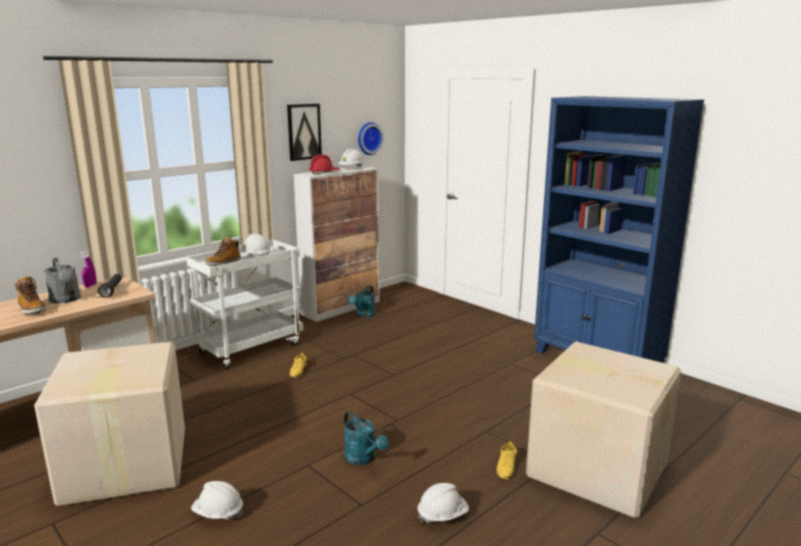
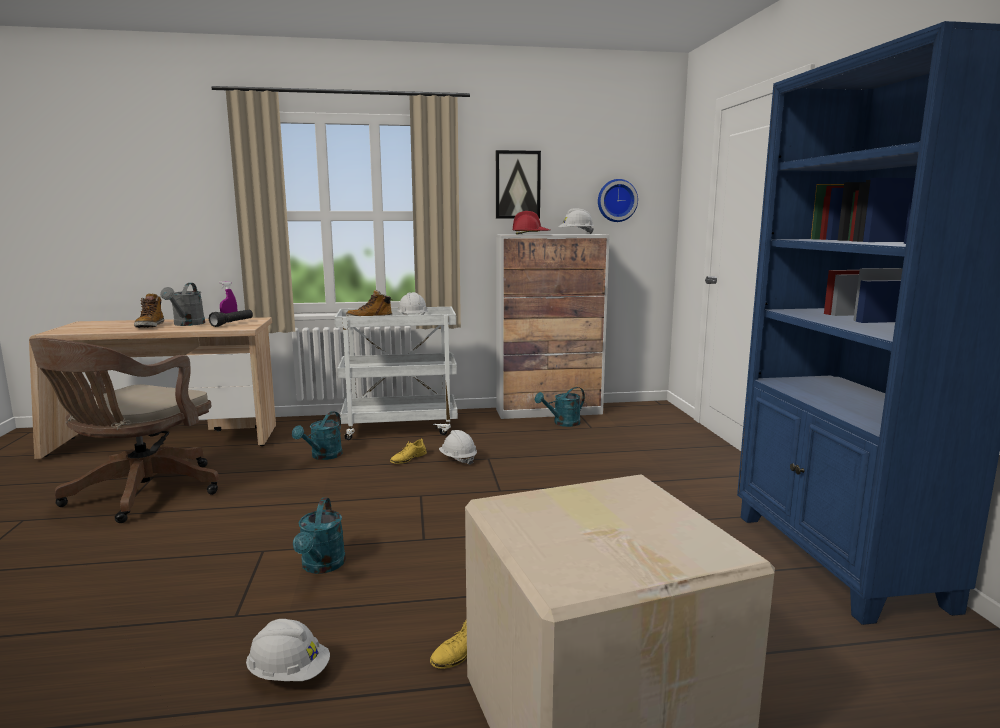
camera: 35 degrees right, 5 degrees down
cardboard box [34,342,185,506] -> brown office chair [29,338,219,523]
white hard hat [191,481,243,520] -> white hard hat moved to [439,430,477,465]
none -> turquoise watering can [292,411,343,460]

